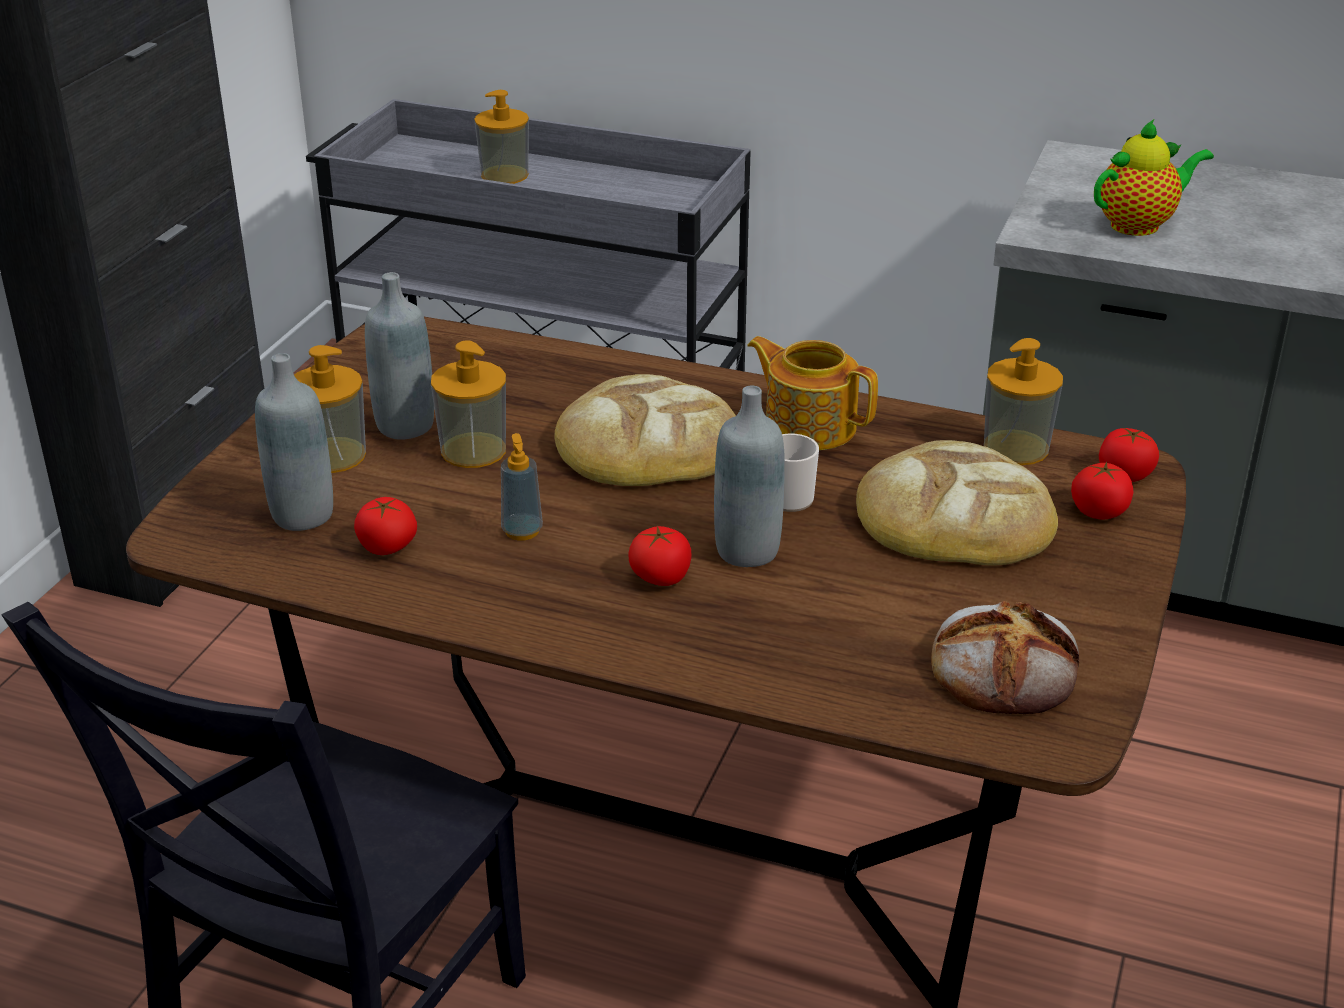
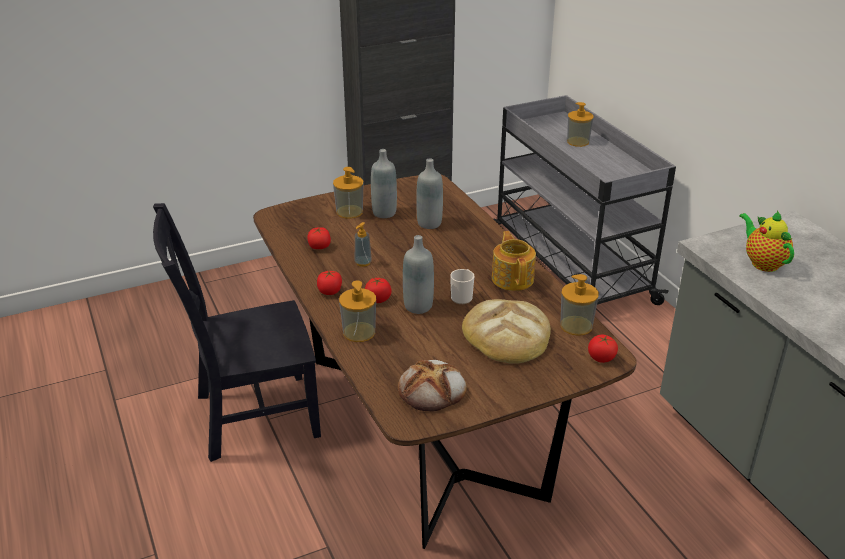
camera: 45 degrees right, 0 degrees up
grey bottle [255,353,333,531] -> grey bottle moved to [416,159,443,229]
soap dispenser [431,340,506,468] -> soap dispenser moved to [339,280,376,342]
bread [554,374,736,486] -> none
tomato [1071,462,1133,520] -> tomato moved to [317,270,342,295]
teapot [1094,119,1214,236] -> teapot turned 135 degrees counterclockwise [739,210,794,272]

